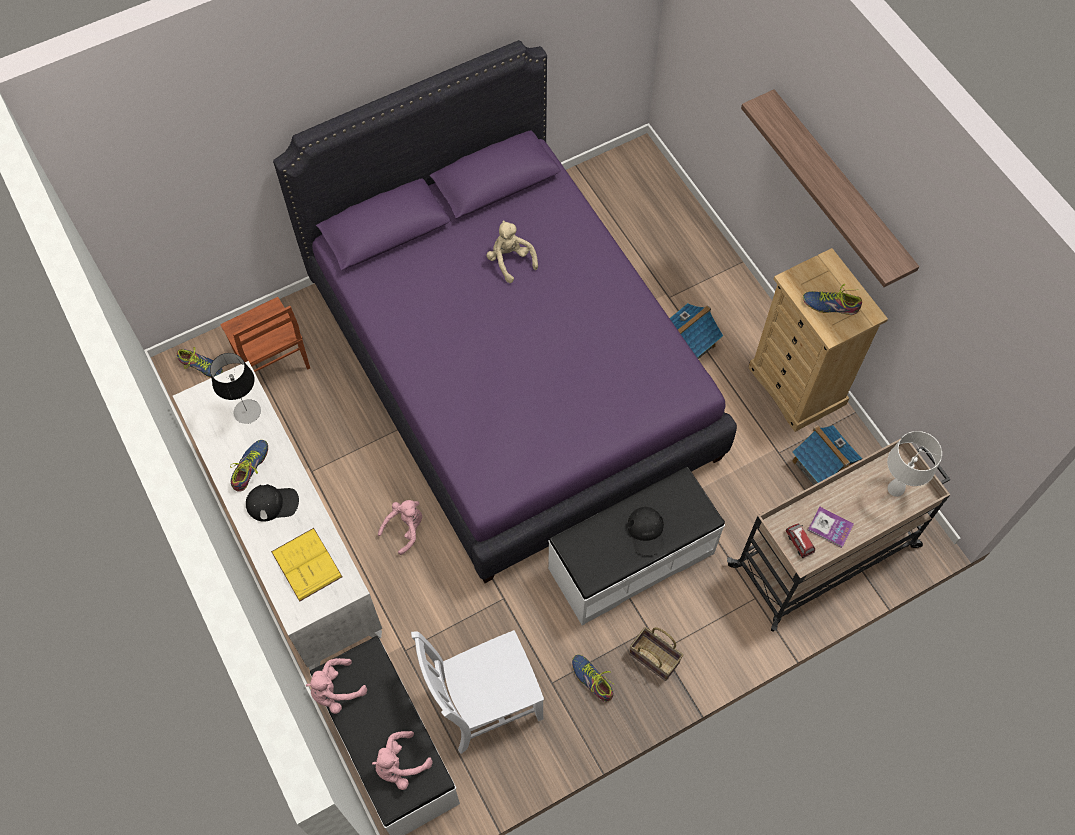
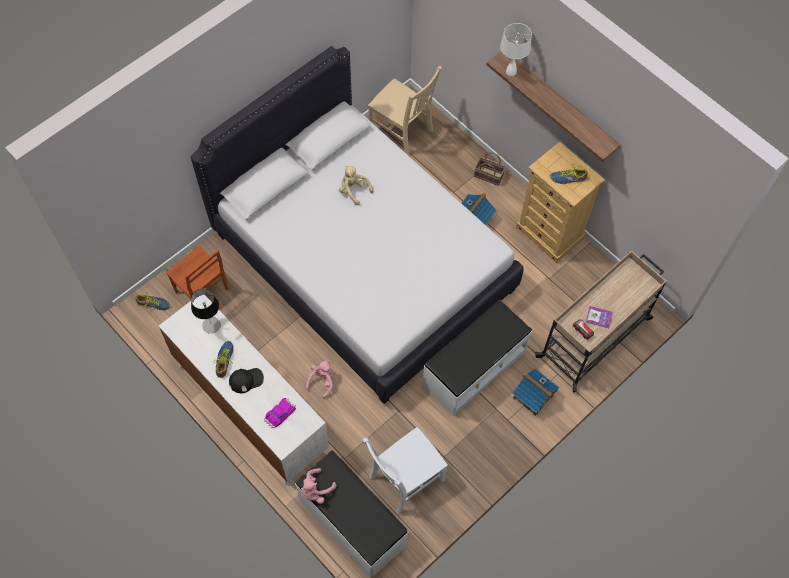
camera: 15 degrees left, 0 degrees up
yellow book [271,528,343,602] -> toy car [264,398,296,429]
purple bed [273,40,737,583] -> white bed [191,46,523,404]
pink plush toy [372,731,432,790] -> none
shoe [572,654,615,702] -> none
black cap [627,507,664,555] -> none
basket [629,627,683,681] -> basket moved to [474,152,506,186]
toy house [792,425,862,485] -> toy house moved to [512,368,559,416]
white table lamp [887,431,942,497] -> white table lamp moved to [500,23,532,76]
none -> beige chair [368,66,442,156]

